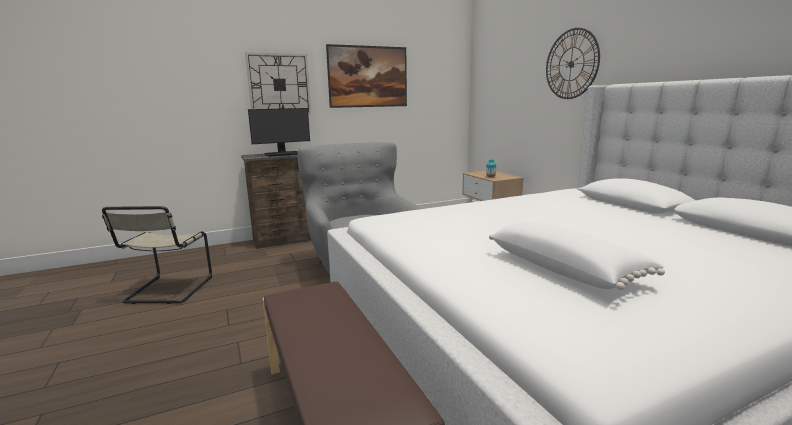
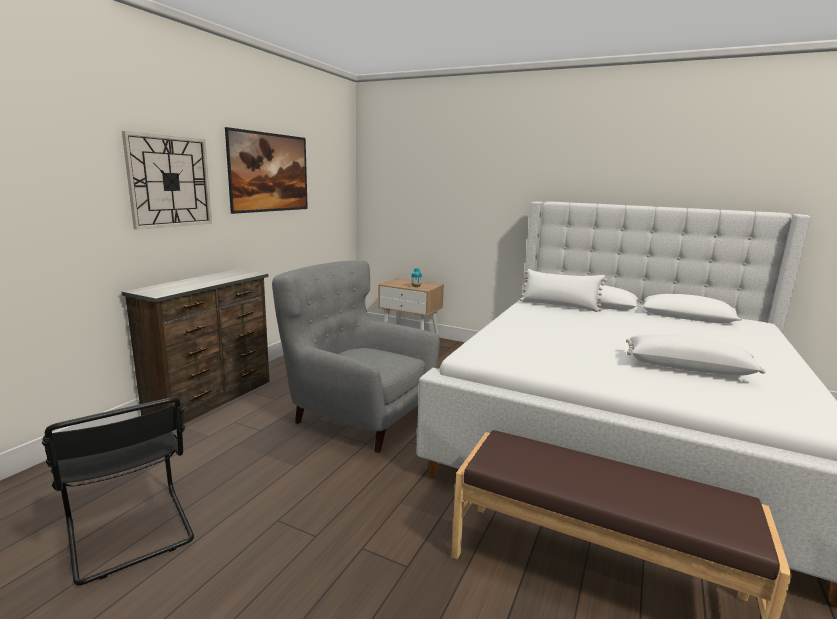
camera: 40 degrees left, 0 degrees up
beige chair [102,206,212,304] -> black chair [42,397,194,585]
monitor [248,108,310,157] -> none
wall clock [546,28,600,99] -> none
none -> white pillow [520,269,607,312]

